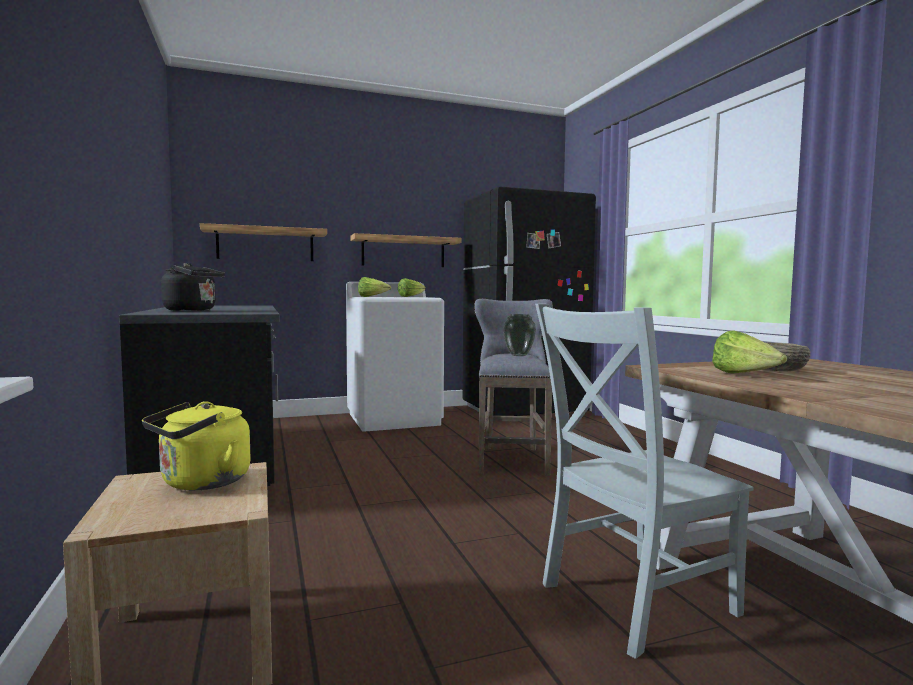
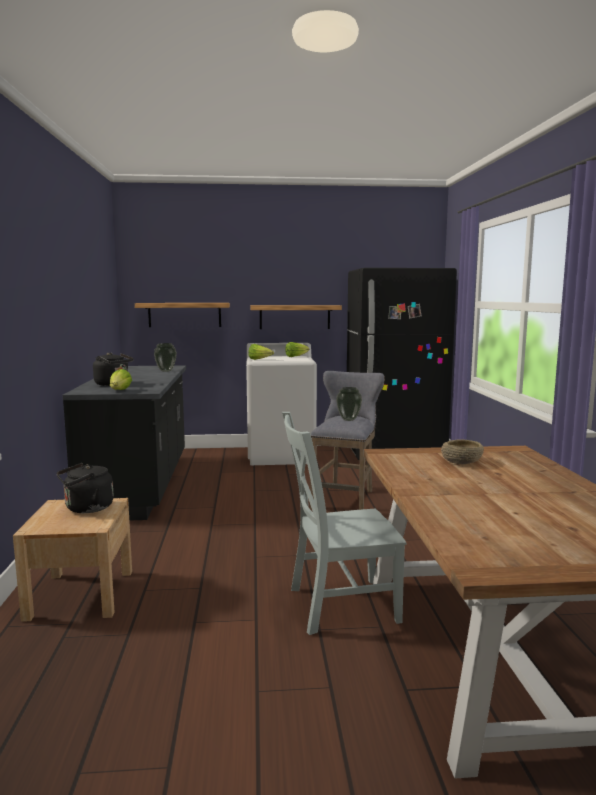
camera: 15 degrees right, 5 degrees up
yellow kettle [142,401,251,490] -> black kettle [56,463,114,513]
lettuce [712,330,787,373] -> lettuce moved to [110,369,132,390]
none -> vase [154,343,177,372]

